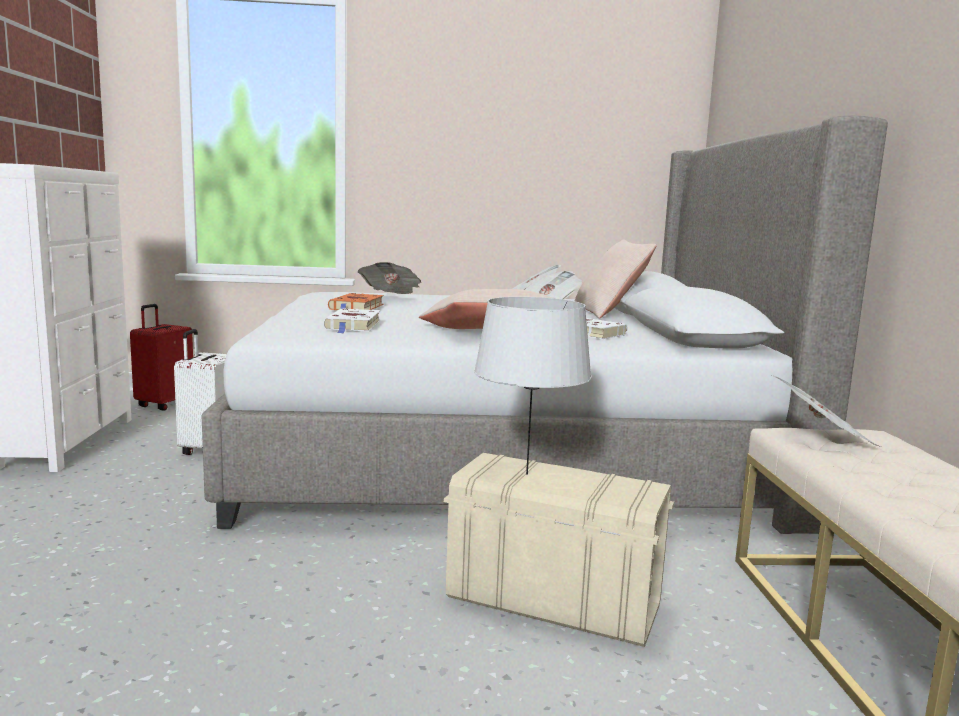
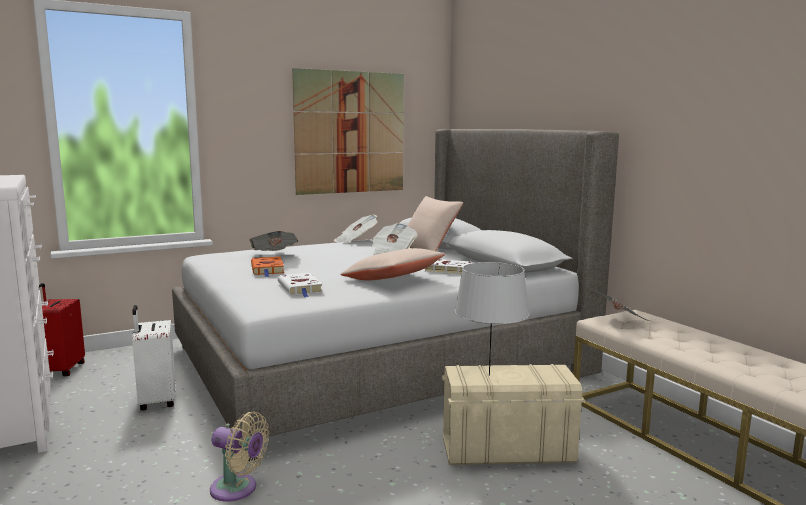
camera: 25 degrees left, 0 degrees up
none -> beige fan [210,412,269,502]
none -> picture [292,68,404,195]

